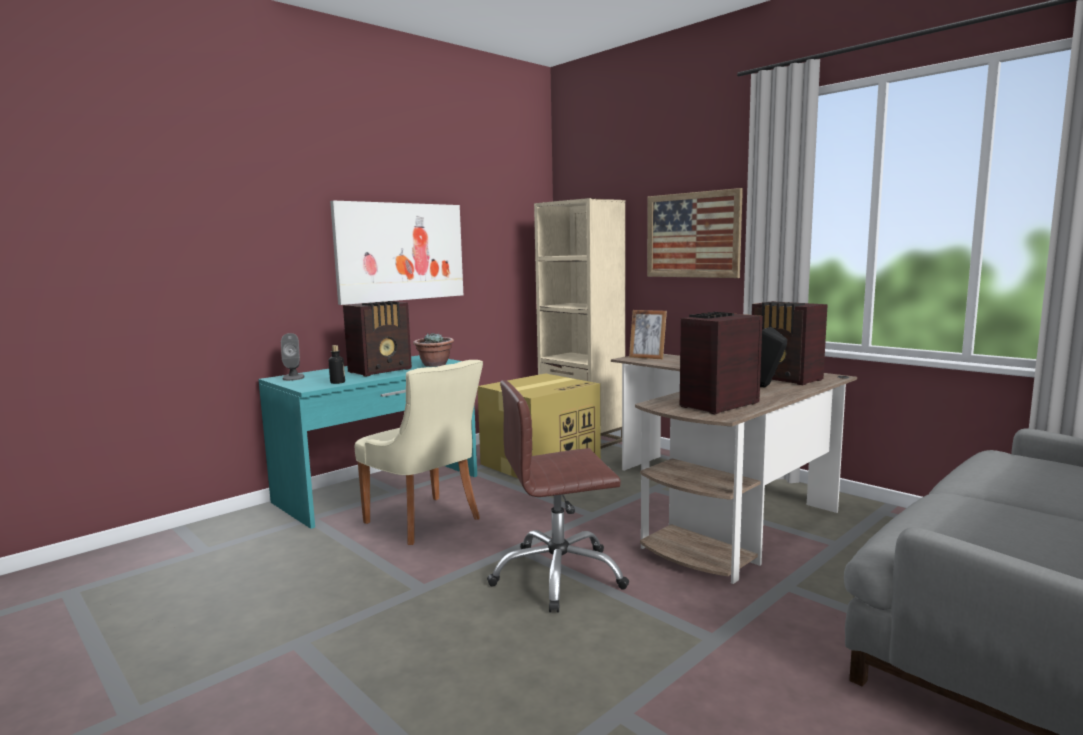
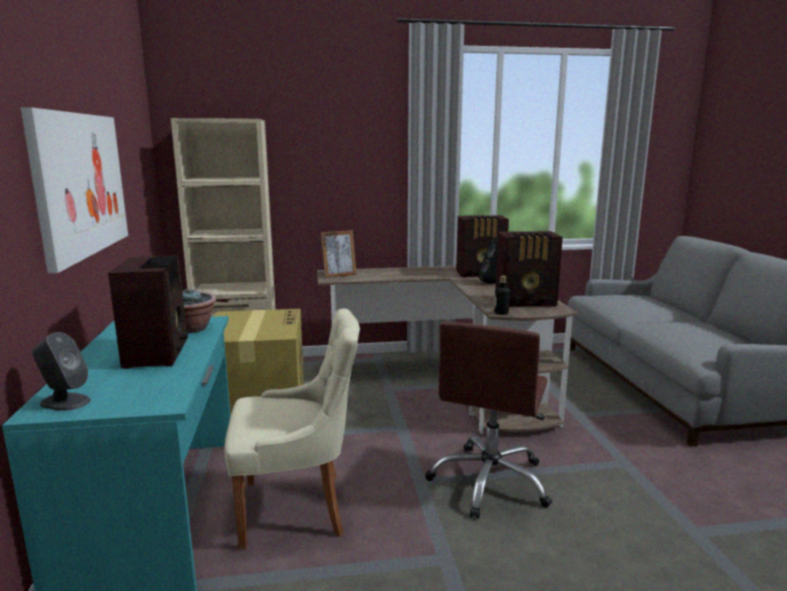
camera: 55 degrees left, 5 degrees up
bottle [329,345,345,384] -> bottle moved to [494,276,510,314]
picture [647,188,743,278] -> none
radio [680,312,763,414] -> radio turned 90 degrees counterclockwise [495,231,563,307]

